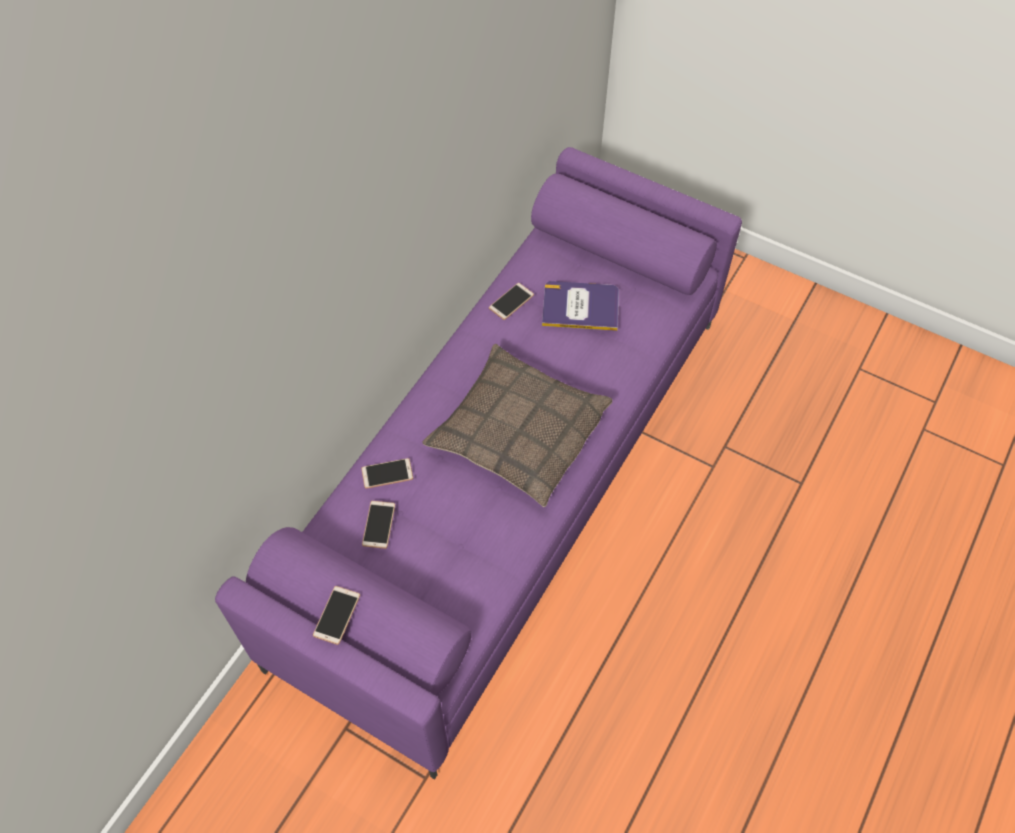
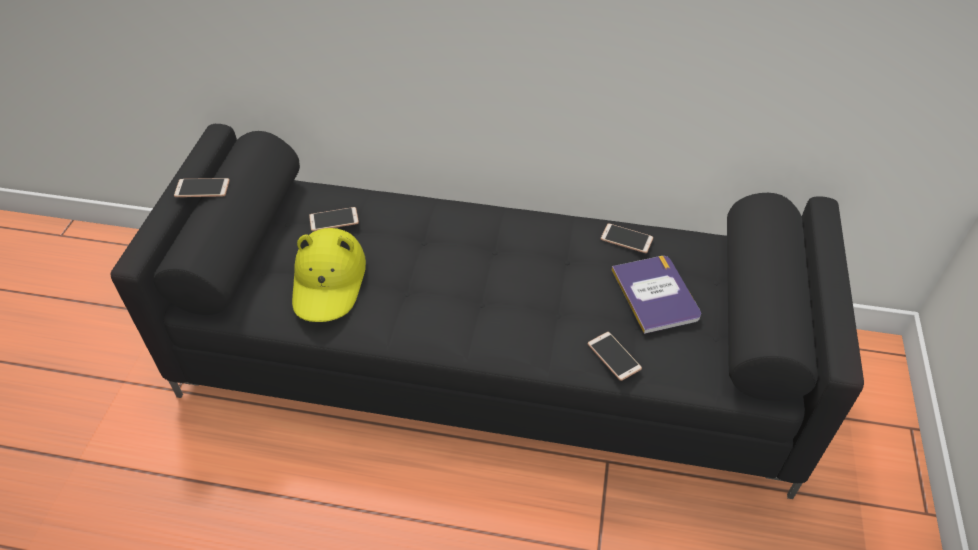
camera: 70 degrees right, 10 degrees down
purple sofa [215,147,742,780] -> black sofa [111,124,864,499]
phone [361,458,413,489] -> phone moved to [588,332,642,381]
pillow [422,344,612,507] -> none
none -> yellow hat [292,228,366,322]

